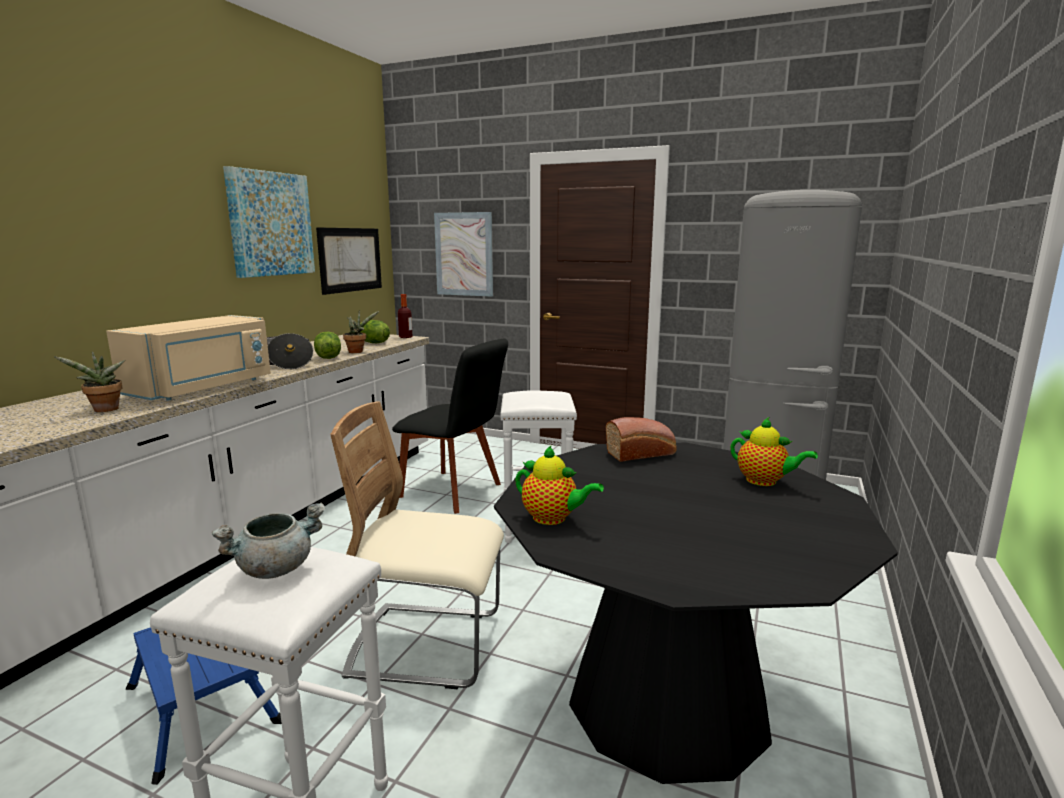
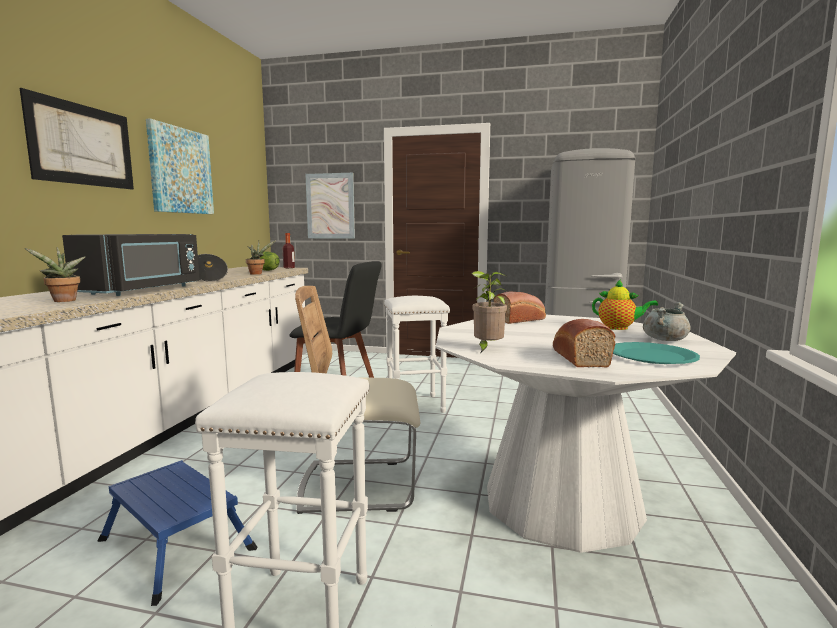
camera: 10 degrees left, 5 degrees down
beige microwave [106,315,271,400] -> black microwave [62,234,200,296]
grey cooking pot [212,503,325,579] -> grey cooking pot moved to [643,302,690,341]
lettuce [314,332,341,359] -> none
picture [316,227,382,295] -> picture moved to [20,88,134,190]
black dining table [494,443,898,784] -> white dining table [435,315,736,553]
teapot [515,446,604,525] -> potted plant [472,271,508,354]
none -> bread [553,319,615,367]
none -> turquoise plate [613,342,700,364]

